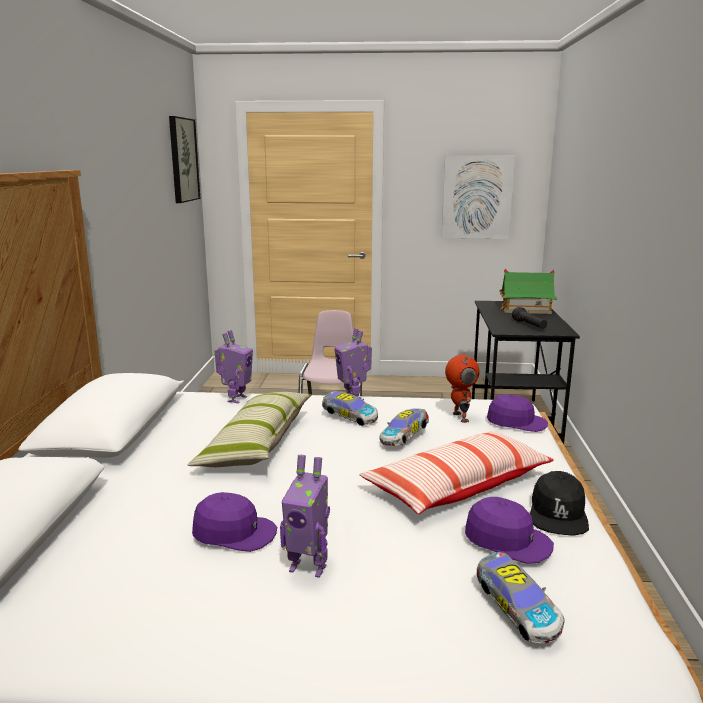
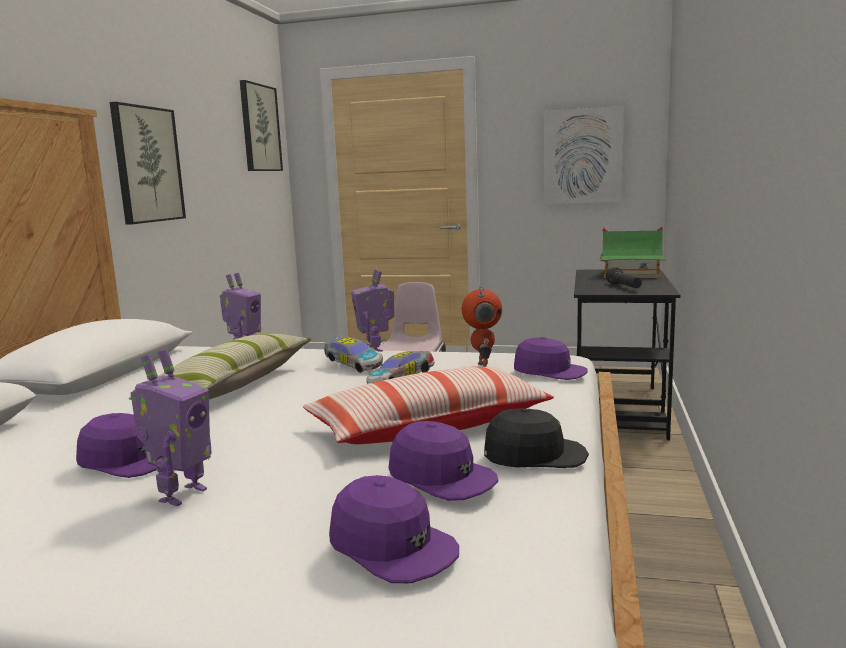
camera: 10 degrees right, 5 degrees down
toy robot [280,455,330,578] -> toy robot turned 90 degrees counterclockwise [130,349,212,506]
toy car [477,552,564,644] -> purple cap [329,475,459,583]
black cap [530,471,589,536] -> black cap turned 120 degrees counterclockwise [484,408,589,468]
none -> picture [110,102,186,225]

